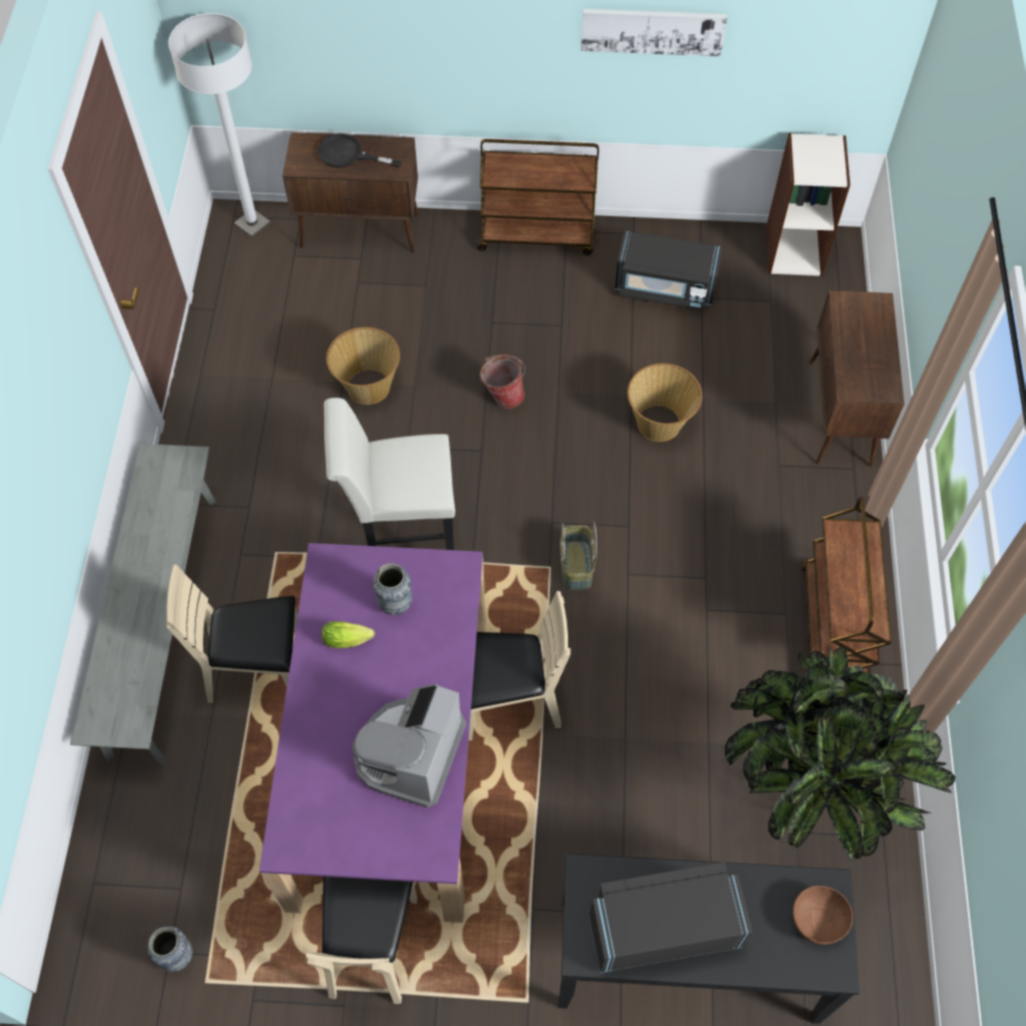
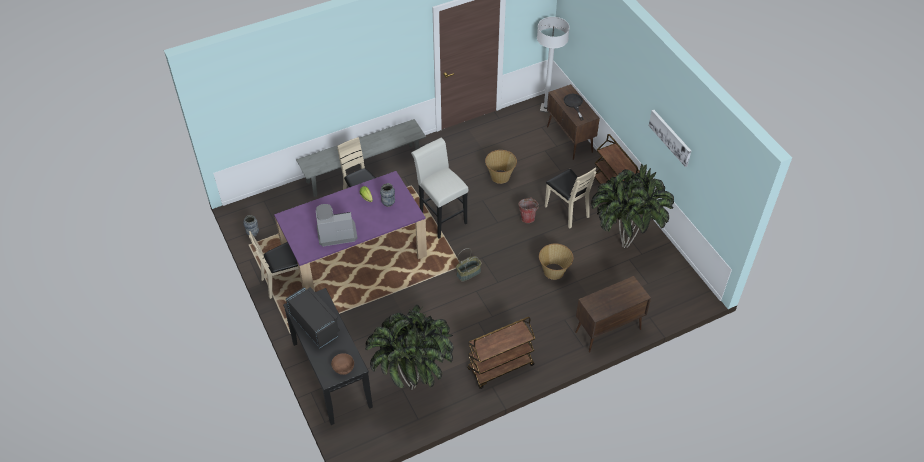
camera: 60 degrees right, 10 degrees down
beige chair [468,591,571,741] -> beige chair moved to [545,167,596,229]
black microwave [615,231,723,310] -> potted plant [591,164,674,248]
bookcase [766,133,850,276] -> none

